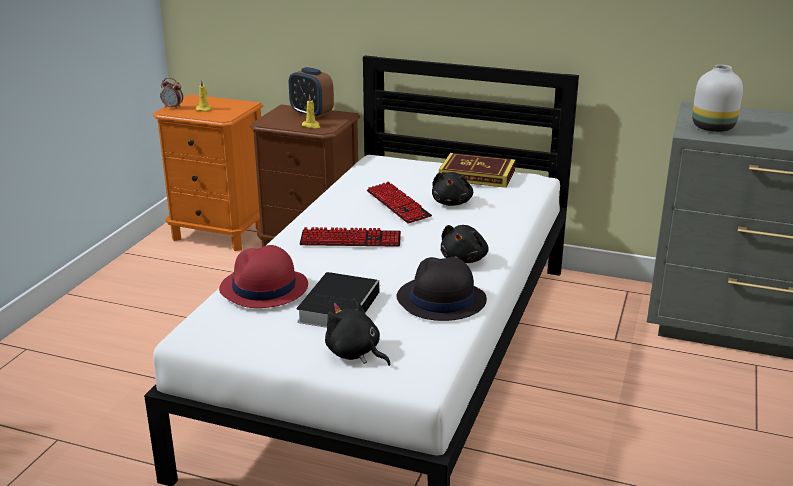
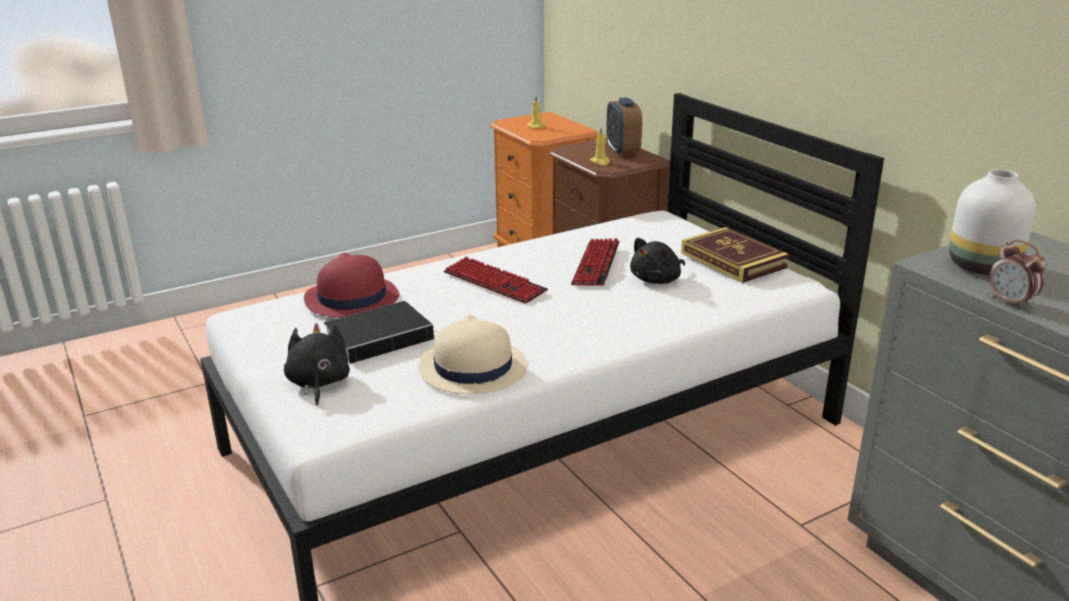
camera: 40 degrees right, 0 degrees up
alarm clock [160,78,183,109] -> alarm clock moved to [989,240,1046,310]
black hat [396,257,487,321] -> beige hat [419,315,527,394]
black plush toy [441,225,489,263] -> none

